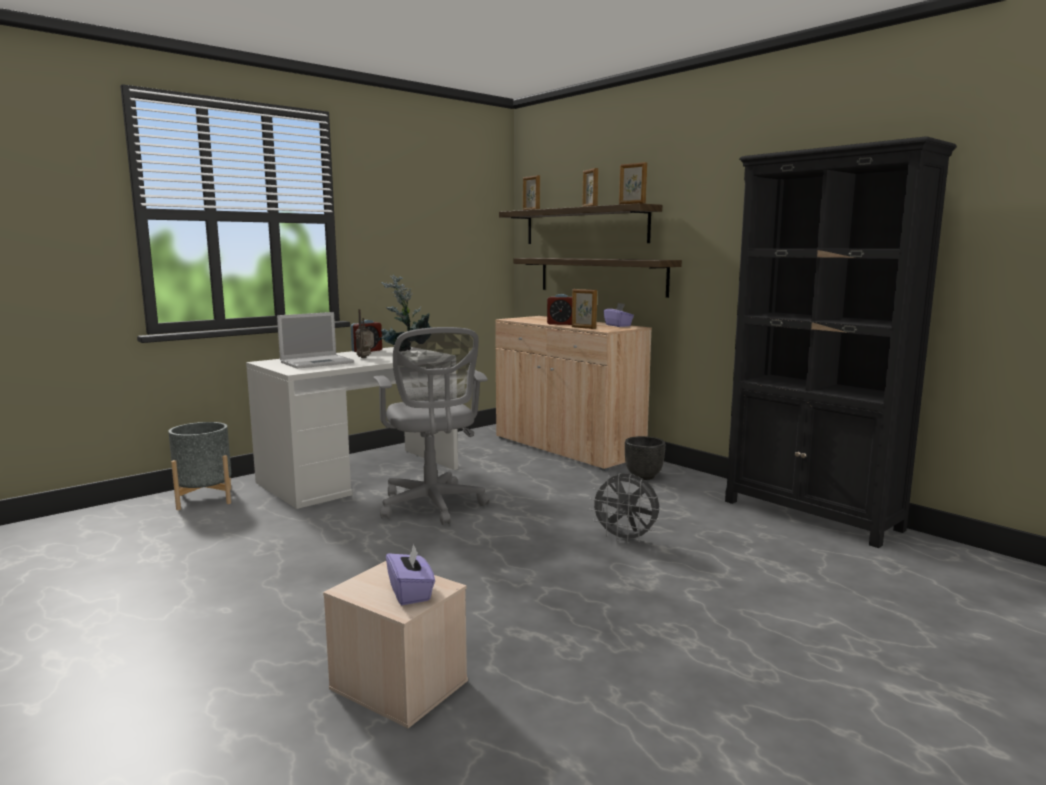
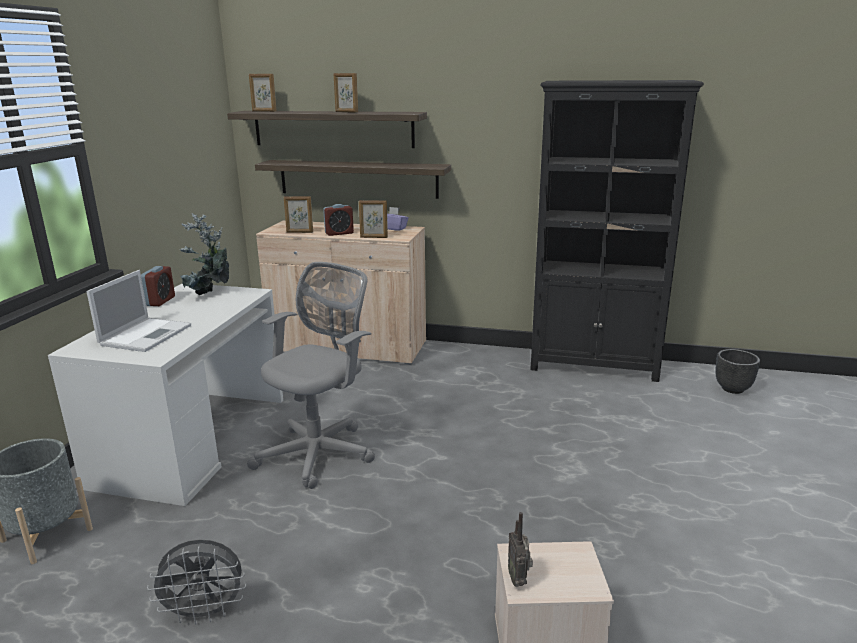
camera: 35 degrees left, 10 degrees up
radio [355,309,374,358] -> radio moved to [508,512,533,587]
grey office chair [374,327,490,525] -> grey office chair turned 90 degrees counterclockwise [247,262,375,489]
purple tissue box [386,544,435,605] -> none
grey fan [590,473,660,544] -> grey fan moved to [147,540,246,625]
picture frame [619,162,647,204] -> picture frame moved to [284,196,313,233]
black planter [625,436,665,480] -> black planter moved to [715,349,760,394]

